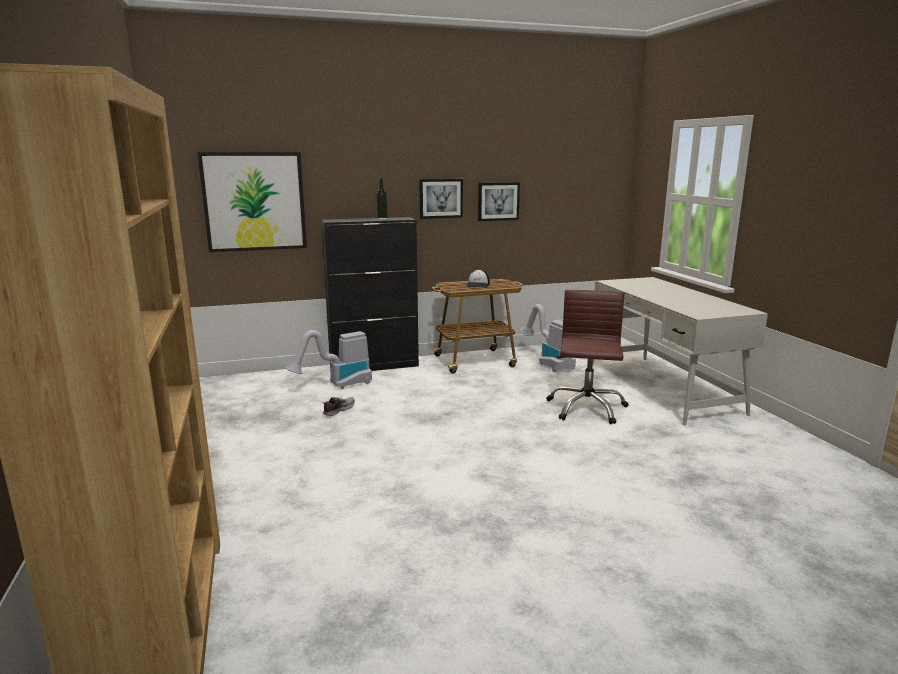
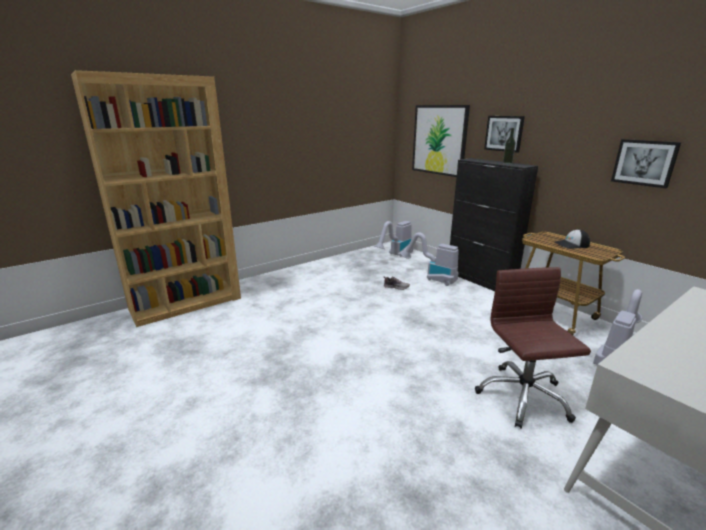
camera: 70 degrees right, 5 degrees up
picture [419,179,463,219] -> picture moved to [484,116,525,153]
brown office chair [546,290,629,424] -> brown office chair turned 90 degrees counterclockwise [475,267,591,429]
none -> vacuum cleaner [375,221,413,257]

